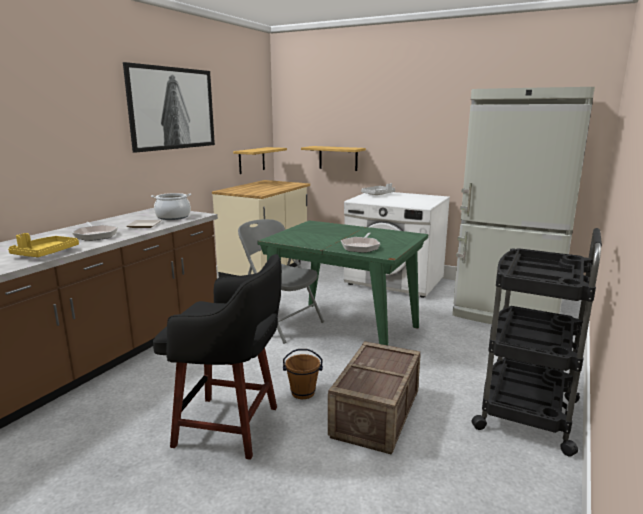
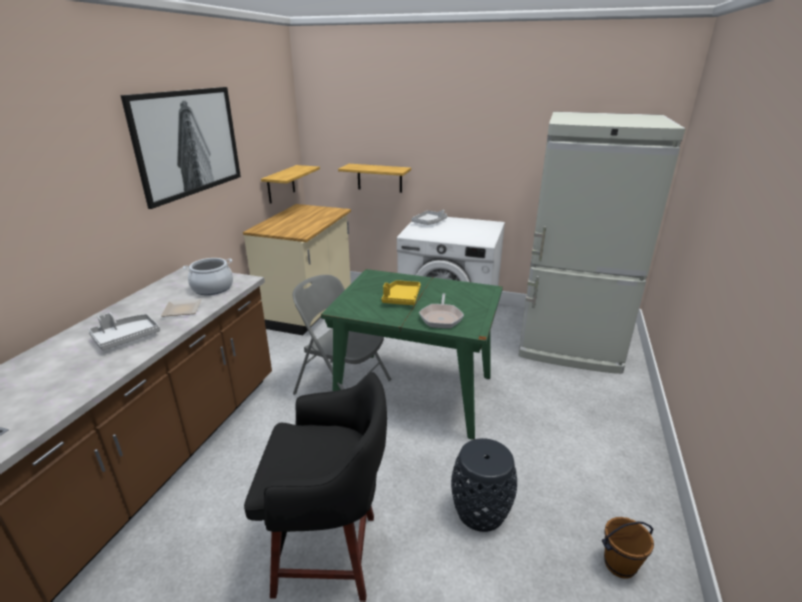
camera: 10 degrees left, 10 degrees up
yellow tray [8,233,79,257] -> yellow tray moved to [382,280,421,305]
frying pan [72,222,118,241] -> grey tray [89,313,160,351]
brown bucket [283,349,323,399] -> brown bucket moved to [602,517,654,579]
crate [328,341,421,455] -> black stool [451,438,517,532]
black cart [472,228,602,457] -> none

